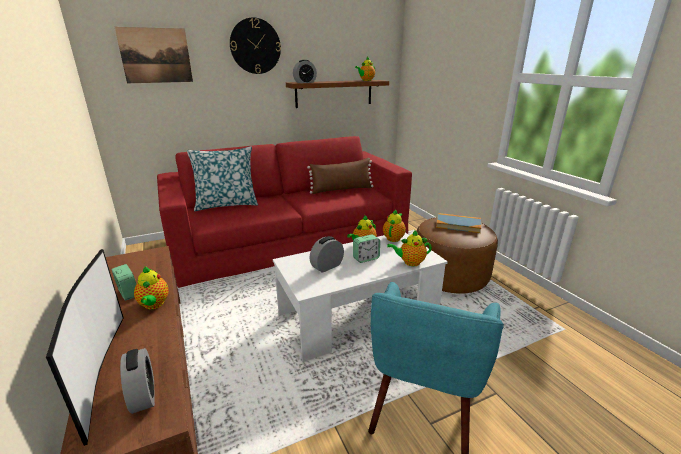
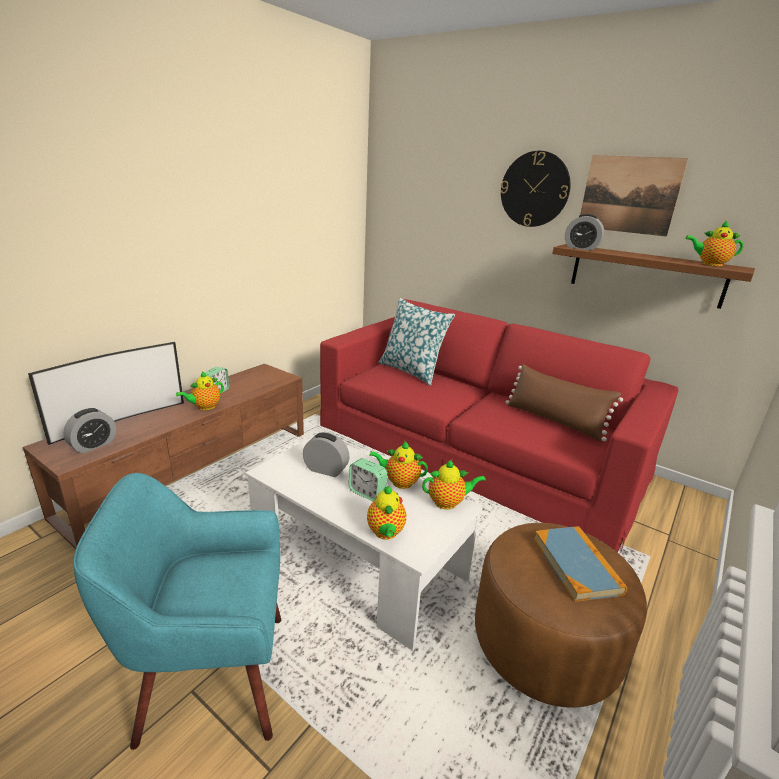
camera: 60 degrees right, 0 degrees up
picture [115,27,193,83] -> picture moved to [580,155,689,237]
teapot [387,230,432,266] -> teapot turned 150 degrees counterclockwise [367,486,406,540]

